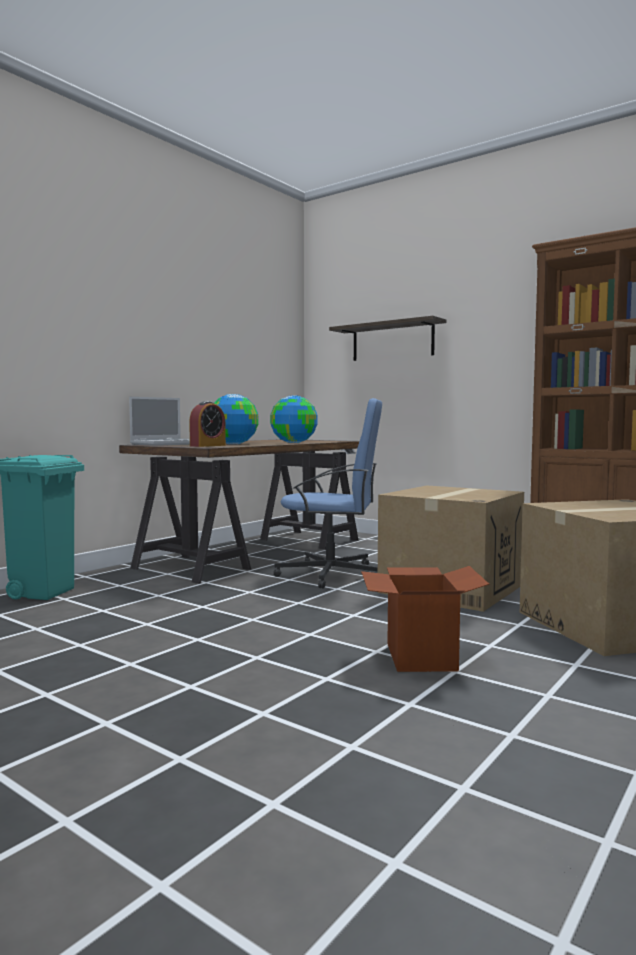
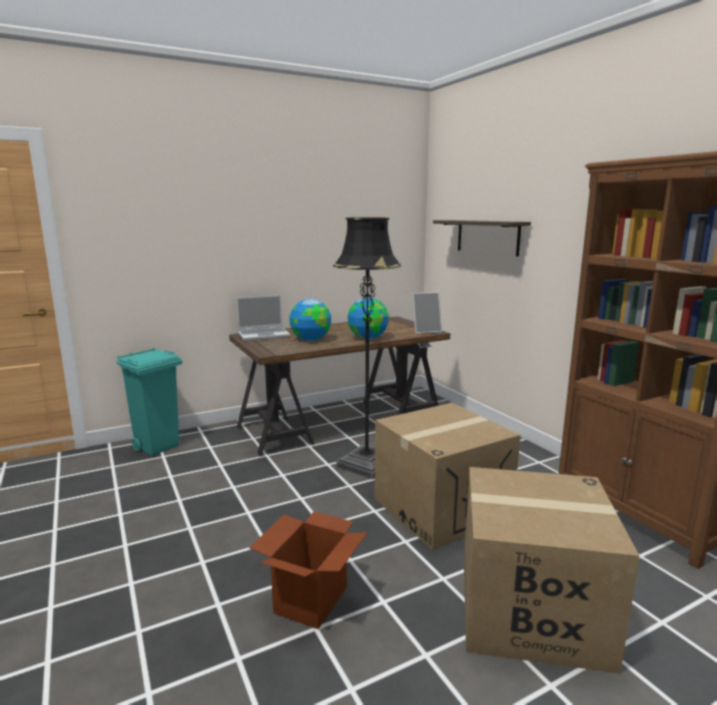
camera: 25 degrees right, 10 degrees up
alarm clock [189,401,226,447] -> none
blue office chair [274,398,382,589] -> black floor lamp [333,218,401,480]
none -> picture frame [412,292,442,334]

